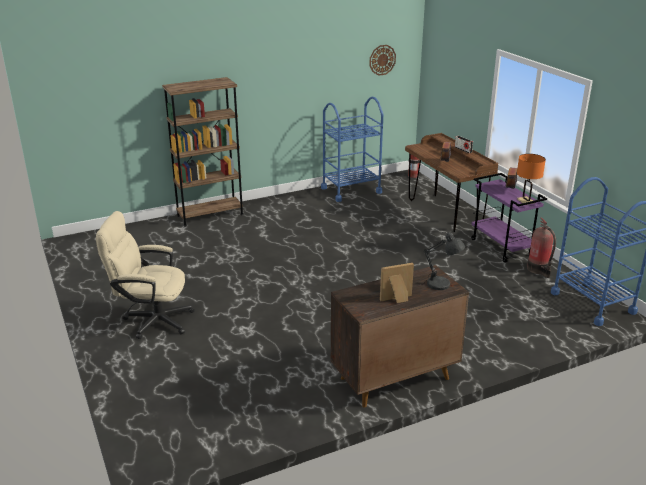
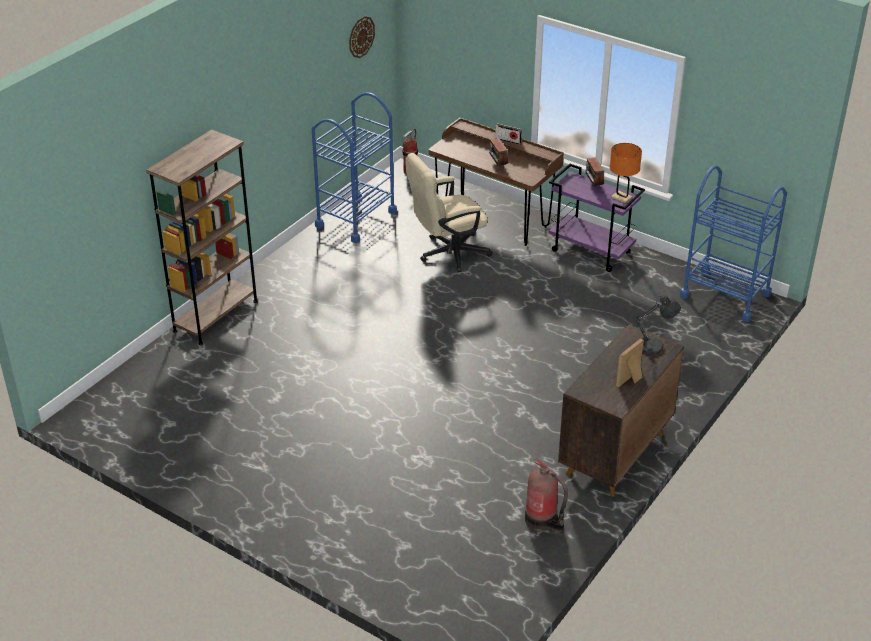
camera: 30 degrees left, 10 degrees up
beige office chair [96,211,195,339] -> beige office chair moved to [406,153,493,272]
fire extinguisher [527,217,556,278] -> fire extinguisher moved to [525,458,568,534]

